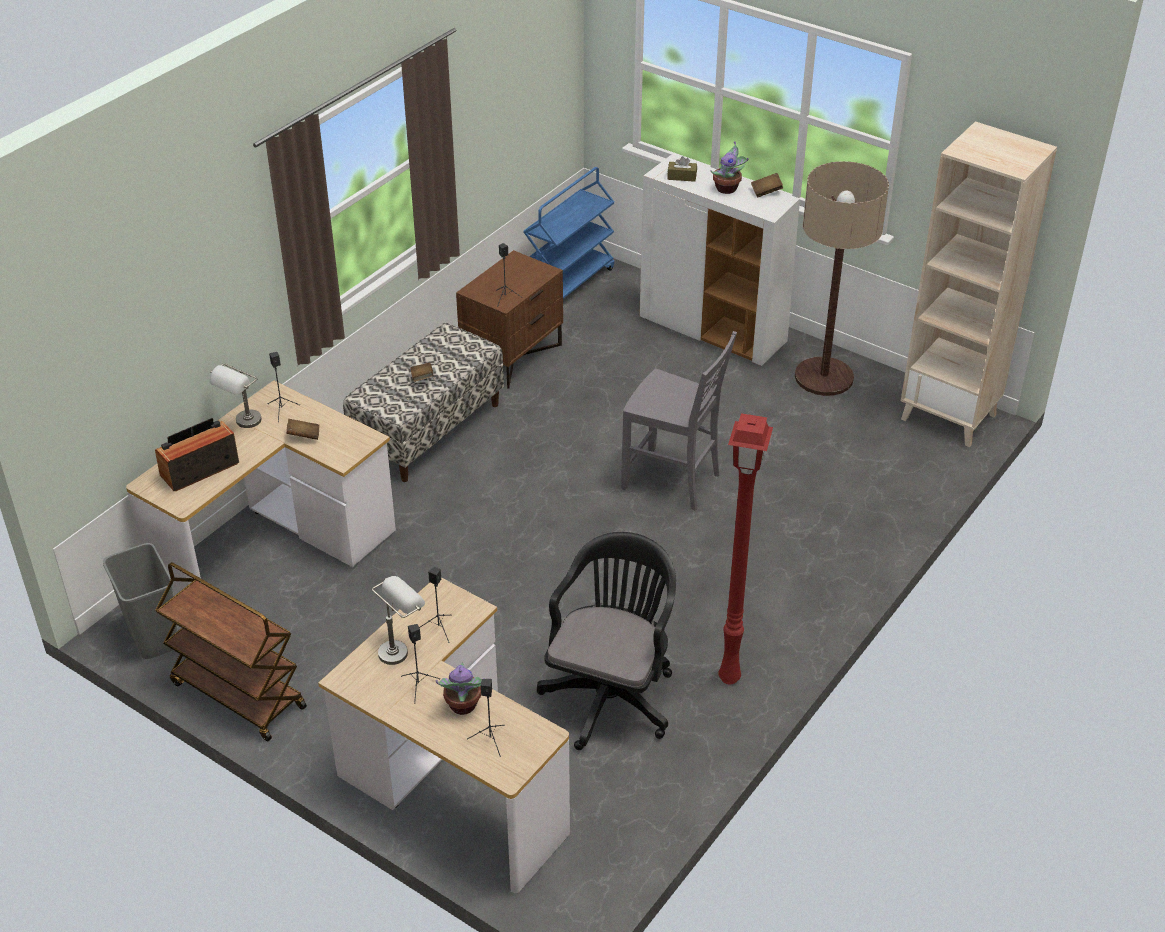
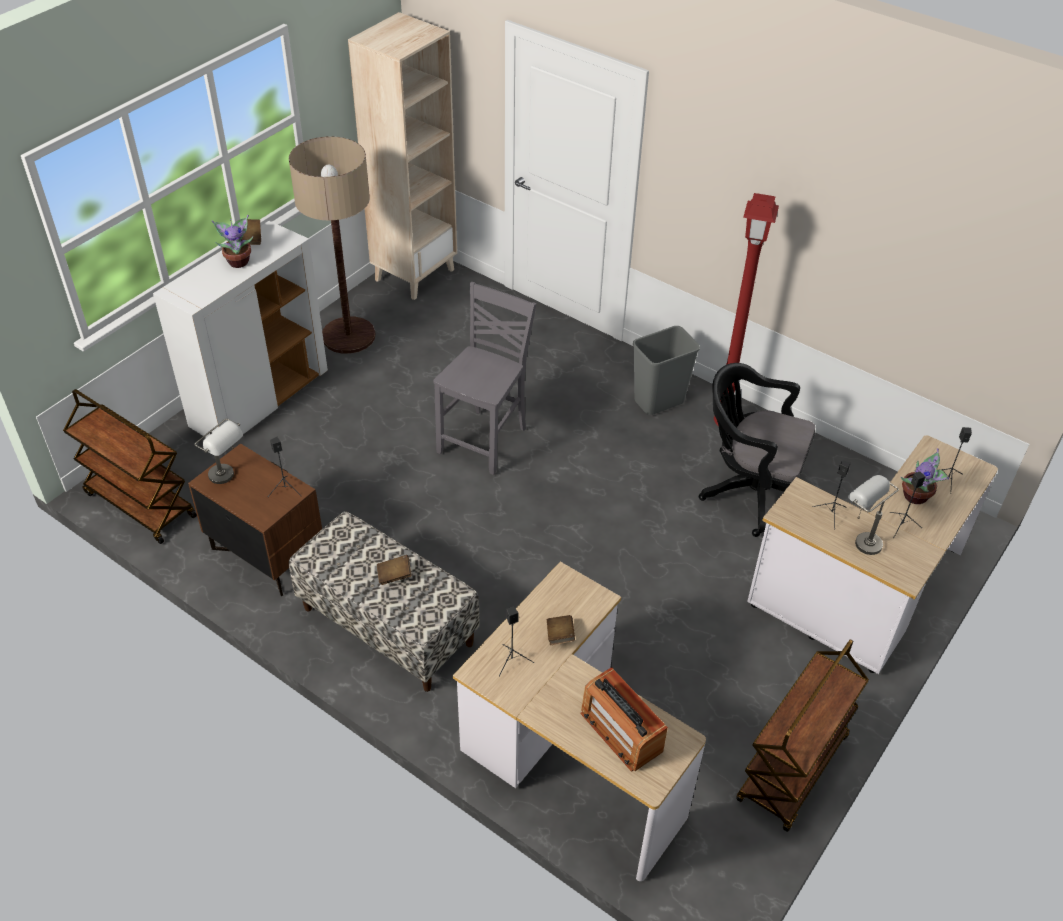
camera: 90 degrees left, 5 degrees up
grey trash can [103,543,178,659] -> grey trash can moved to [633,326,700,415]
grey table lamp [210,364,262,428] -> grey table lamp moved to [194,418,243,484]
blue cart [523,167,614,299] -> brown cart [63,389,197,544]
brown tissue box [667,156,697,182] -> none

